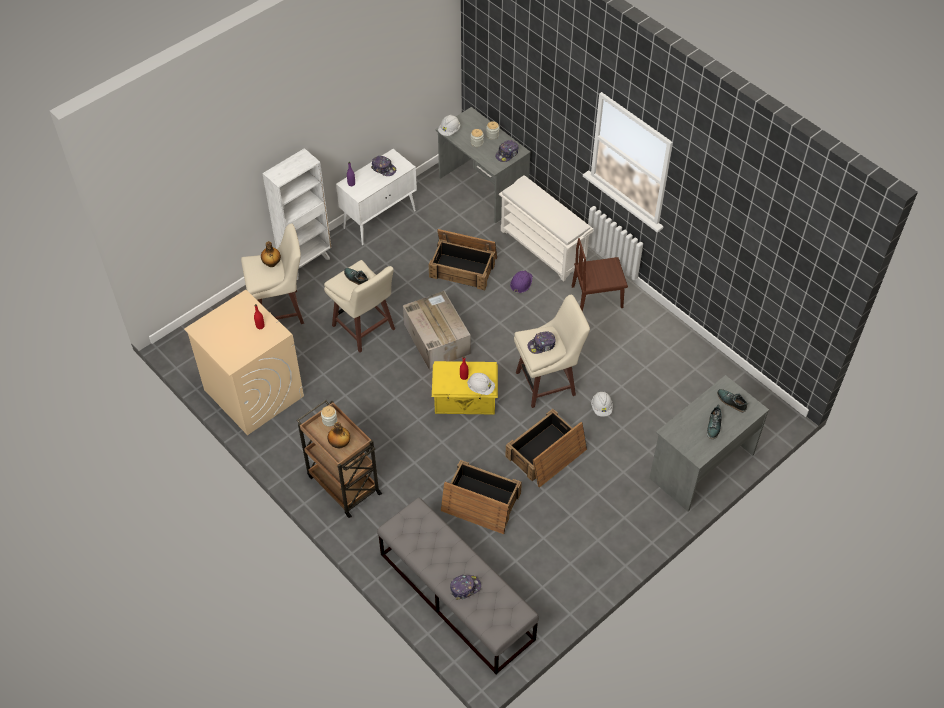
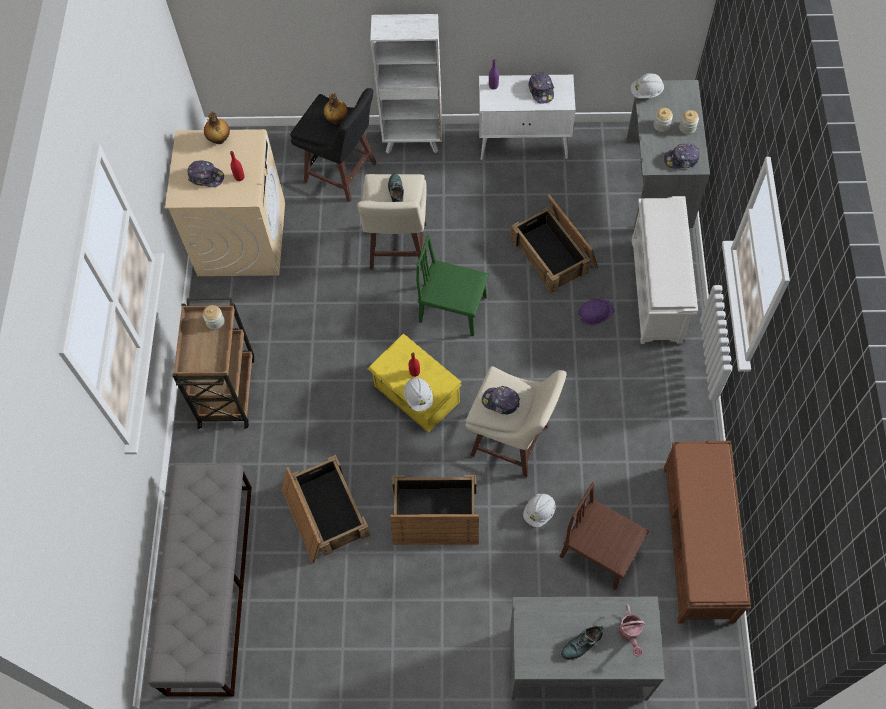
camera: 45 degrees right, 10 degrees up
beige stool [241,224,304,324] -> black stool [290,88,377,202]
bottle [327,422,350,449] -> bottle moved to [204,112,230,144]
cardboard box [403,291,471,370] -> green chair [416,235,489,337]
cap [450,574,481,600] -> cap moved to [187,160,224,187]
brown chair [572,238,628,312] -> brown chair moved to [560,482,649,590]
shoe [717,389,748,412] -> watering can [618,604,645,656]
none -> brown bench [664,441,751,624]

